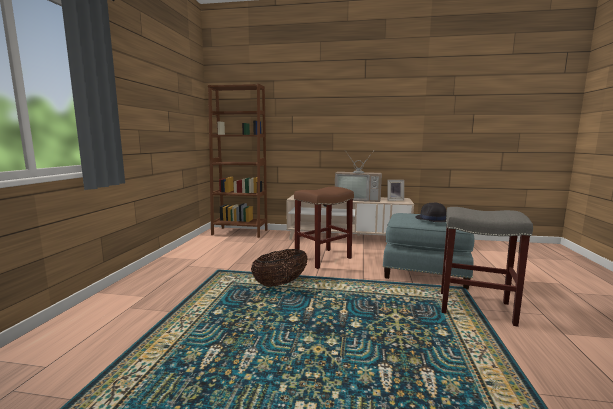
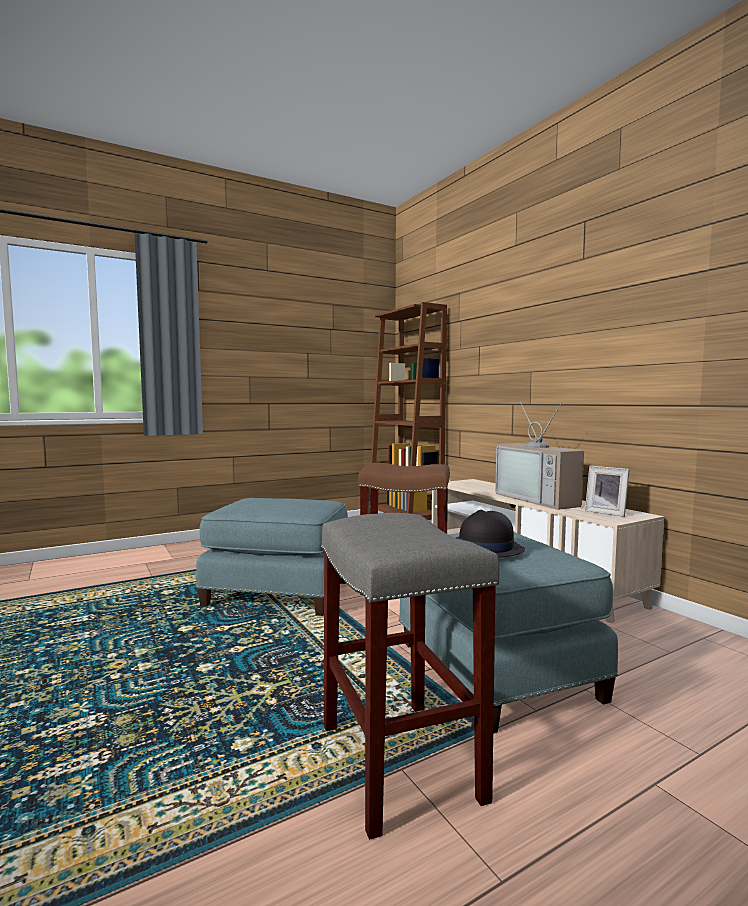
camera: 50 degrees right, 5 degrees down
basket [251,249,308,287] -> blue ottoman [196,498,348,616]

